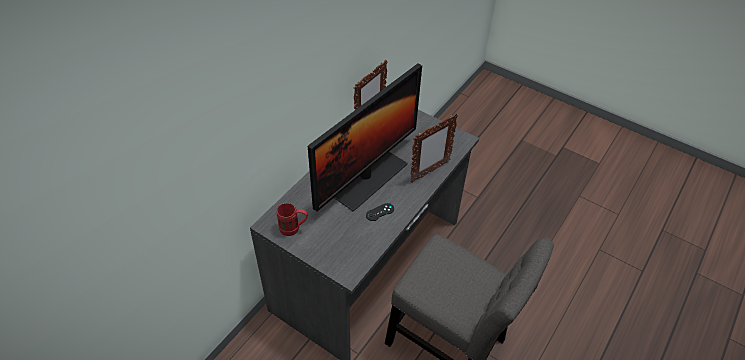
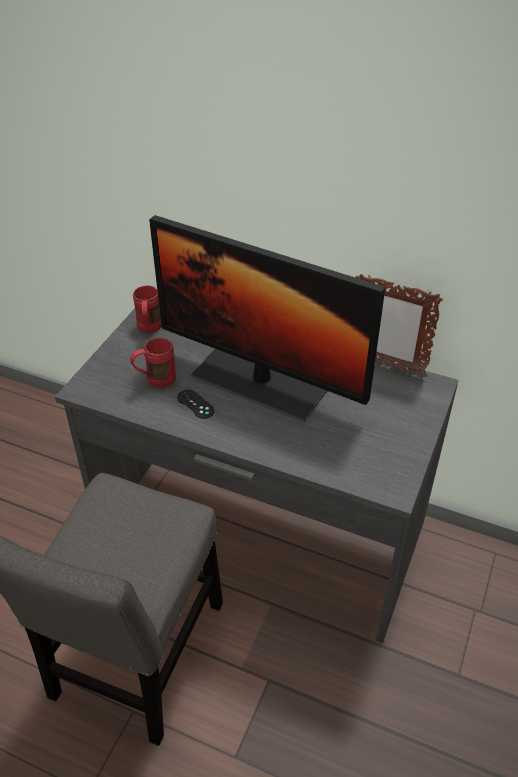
camera: 80 degrees right, 5 degrees down
picture frame [410,113,458,183] -> none
none -> red mug [130,338,176,388]

